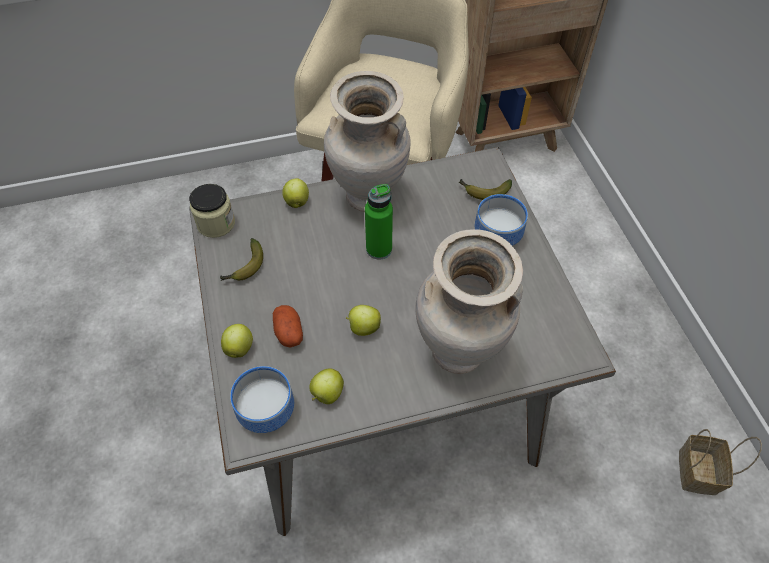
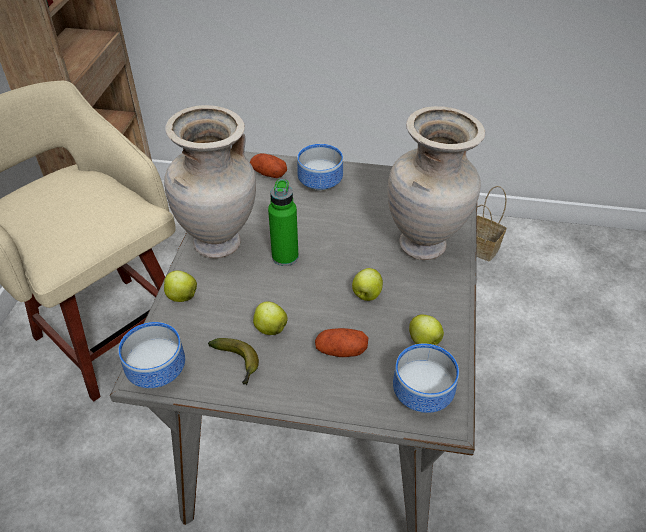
camera: 65 degrees left, 10 degrees down
jar [189,184,235,238] -> bowl [118,322,185,388]
apple [221,324,253,358] -> apple moved to [253,302,288,335]
banana [459,179,512,200] -> potato [250,153,287,178]

